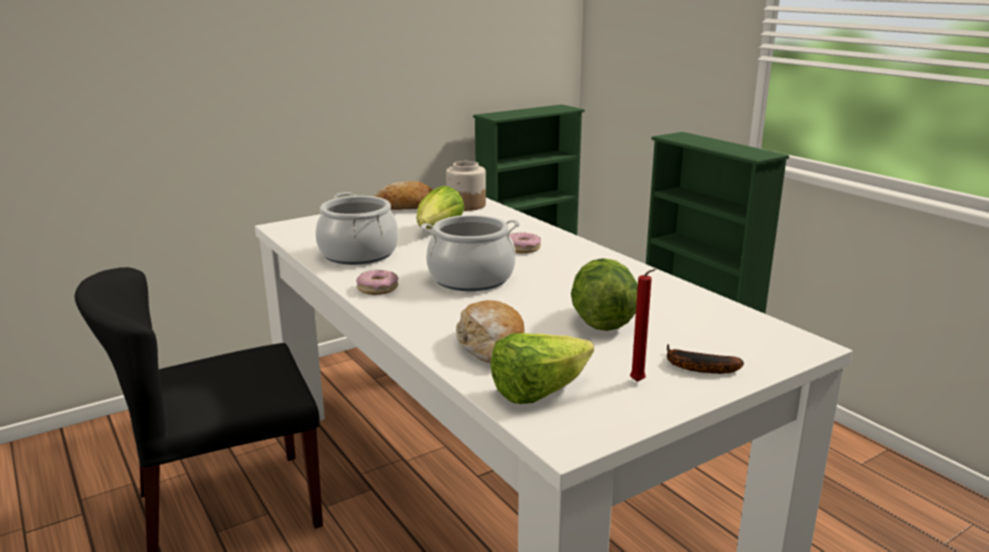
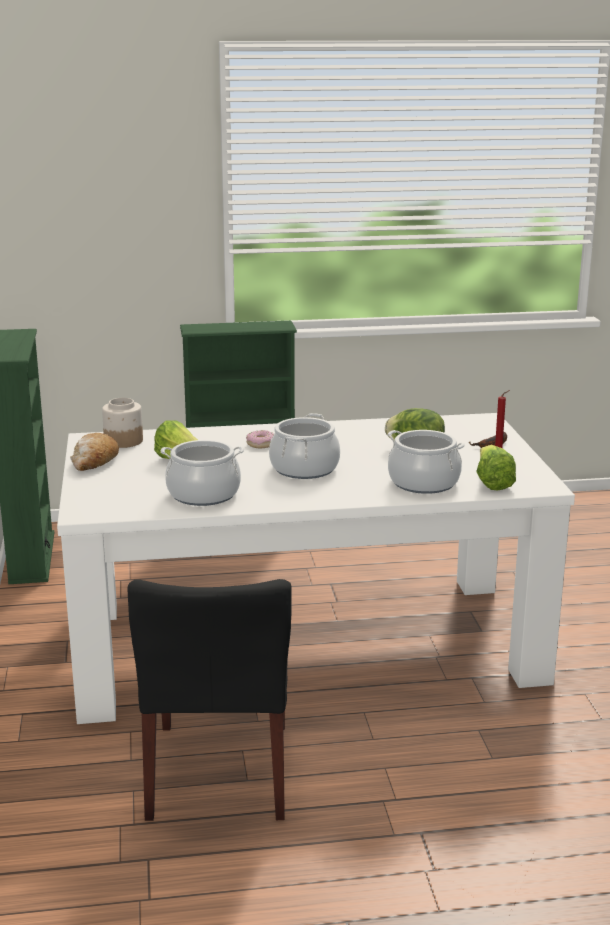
camera: 65 degrees left, 0 degrees up
donut [356,270,398,295] -> none
bread [456,300,525,364] -> cooking pot [388,430,465,494]

